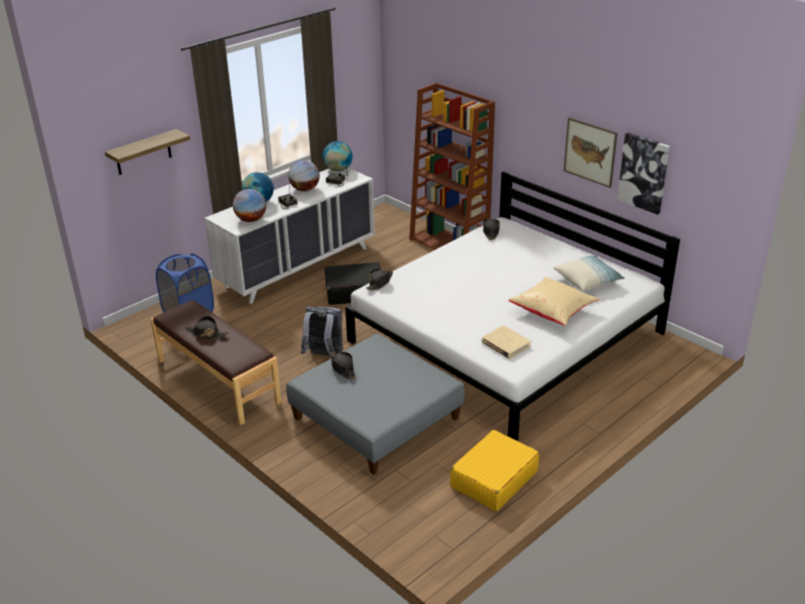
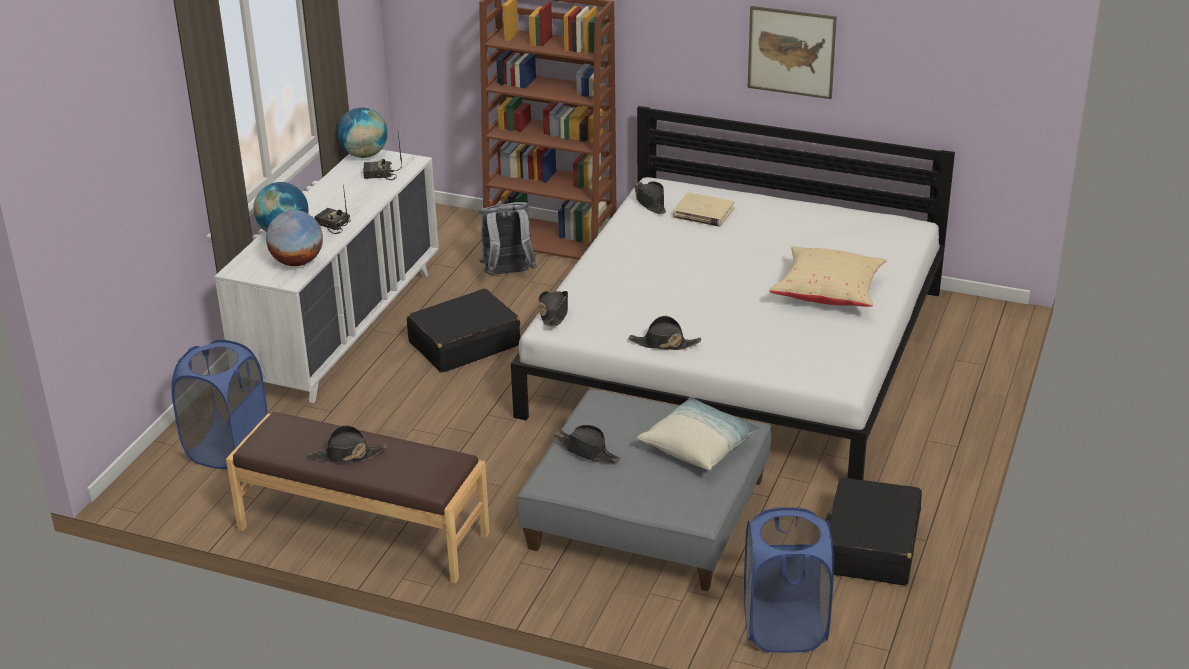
camera: 25 degrees left, 0 degrees up
shelf [105,129,190,175] -> none
globe [288,160,320,191] -> none
grey backpack [301,307,343,356] -> grey backpack moved to [479,202,537,275]
yellow suitcase [450,430,539,511] -> black suitcase [825,477,922,585]
beige book [482,325,531,359] -> beige book moved to [673,192,735,227]
pillow [553,255,625,291] -> pillow moved to [637,397,760,470]
picture [617,132,670,215] -> none
none -> black hat [629,316,701,350]
none -> blue laundry basket [744,507,834,653]

